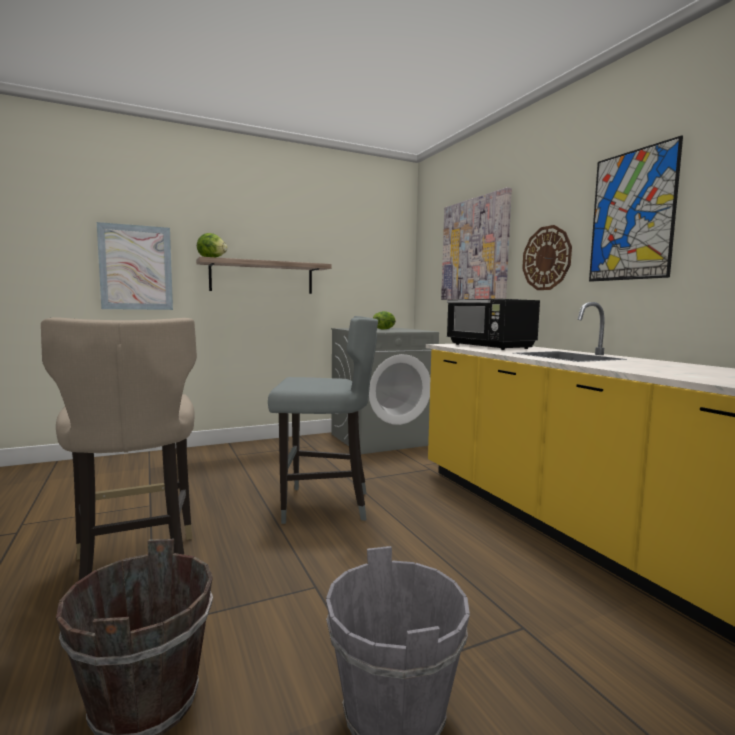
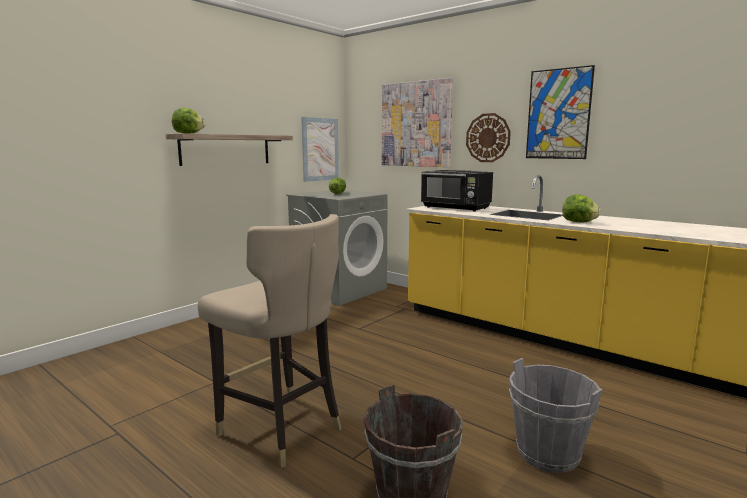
camera: 25 degrees left, 5 degrees up
picture [97,222,173,310] -> picture moved to [301,117,339,182]
grey stool [268,316,378,524] -> none
none -> lettuce [563,194,601,222]

